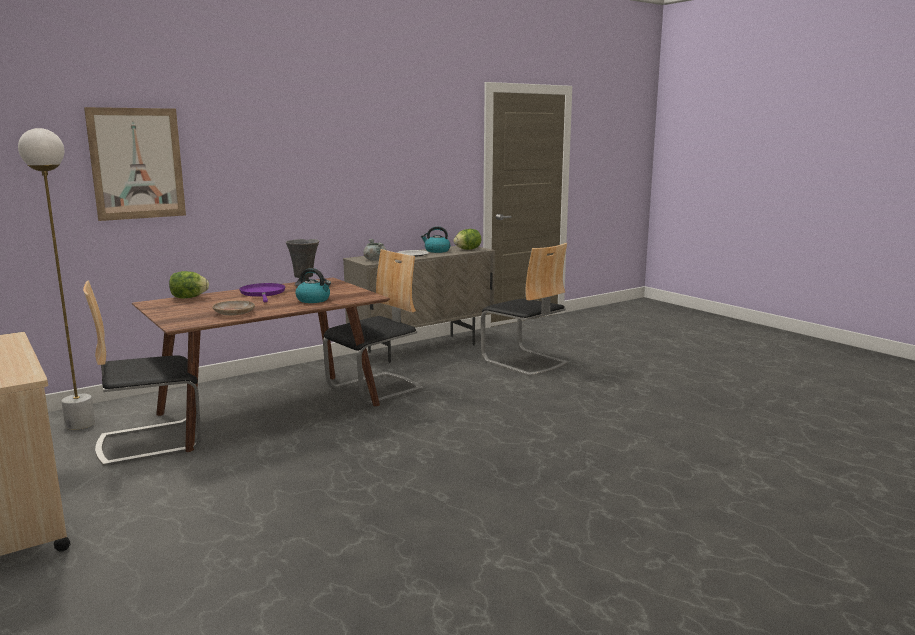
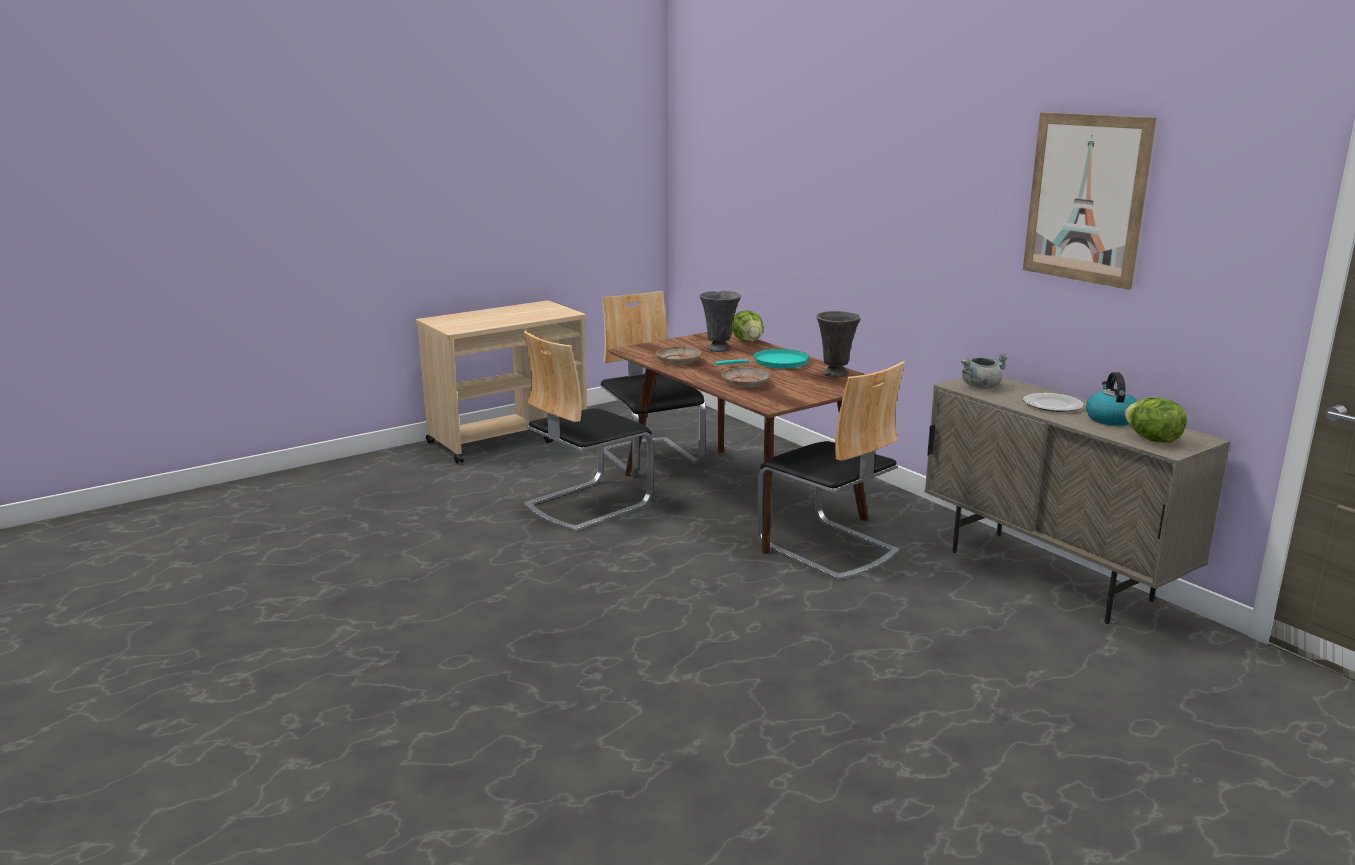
camera: 90 degrees right, 5 degrees up
white floor lamp [18,128,95,430] -> none
picture [84,107,186,221] -> picture moved to [1023,112,1157,290]
purple frying pan [239,283,285,302] -> turquoise frying pan [715,349,809,368]
kettle [296,268,331,303] -> beige plate [722,367,770,387]
chair [481,243,568,376] -> chair moved to [524,331,653,532]
none -> grey vase [700,291,741,352]

